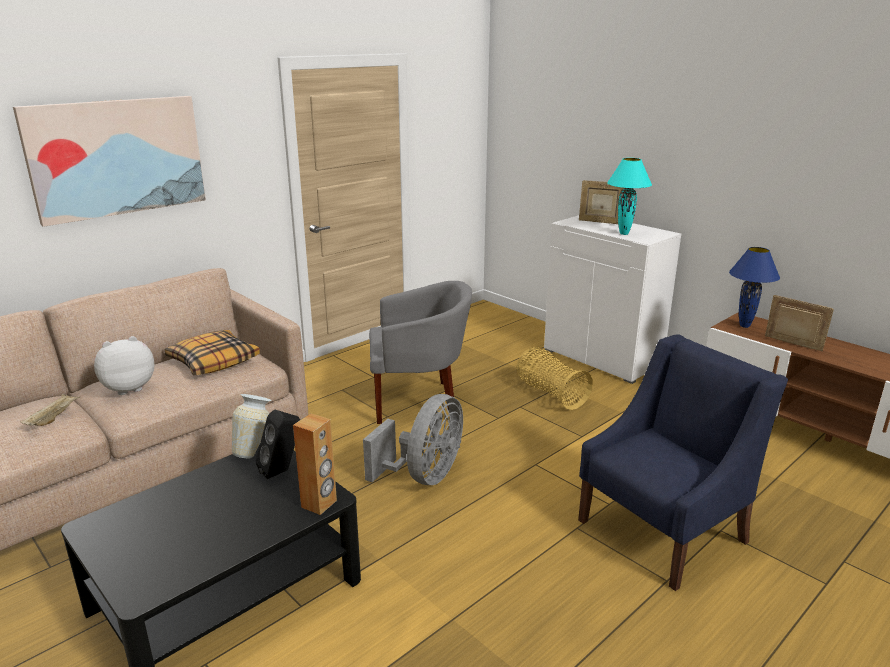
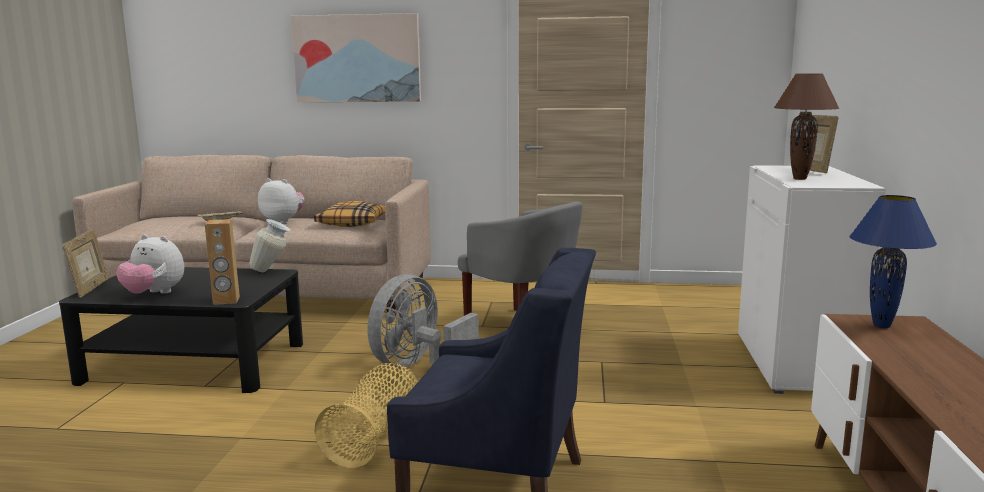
camera: 50 degrees right, 10 degrees down
black speaker [256,410,300,479] -> none
grey fan [363,394,463,485] -> grey fan turned 135 degrees clockwise [367,274,479,368]
basket [517,347,593,410] -> basket moved to [314,363,418,468]
turquoise table lamp [607,158,652,235] -> brown table lamp [774,73,839,180]
picture frame [765,295,834,351] -> picture frame moved to [62,229,109,298]
none -> plush toy [116,234,184,294]

